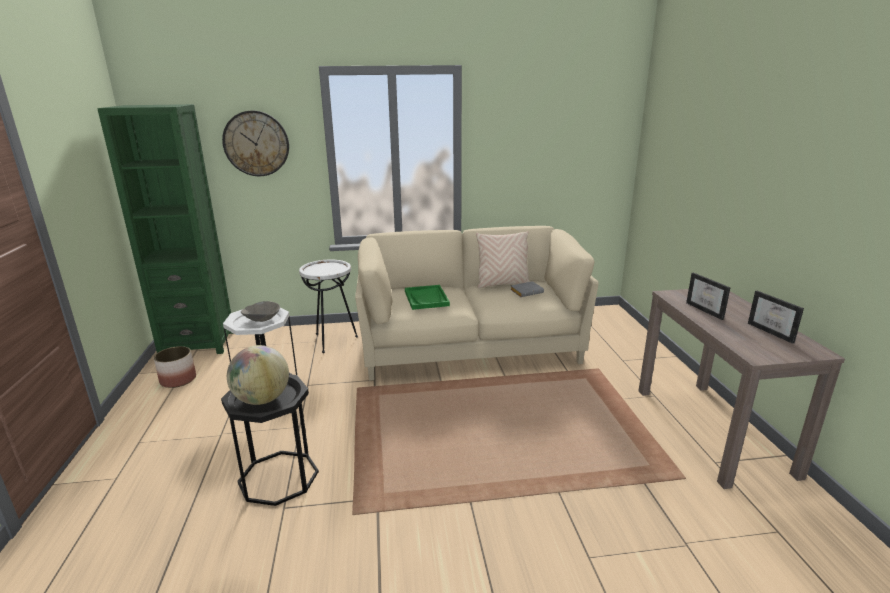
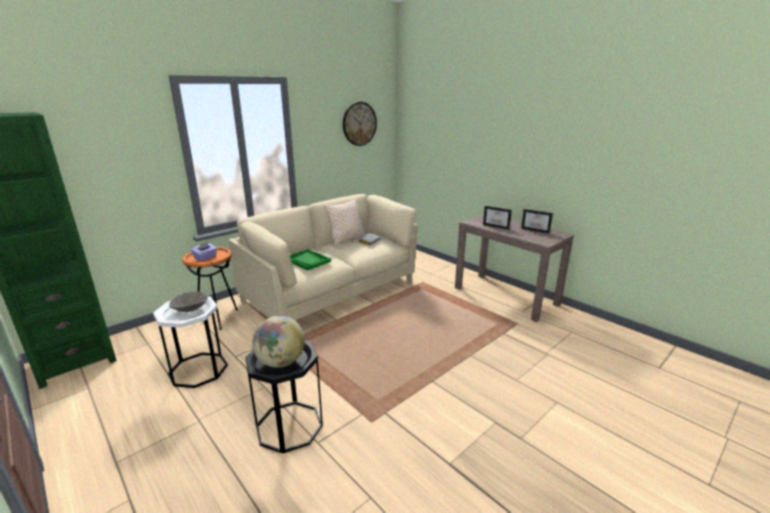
camera: 35 degrees left, 0 degrees up
planter [154,346,196,388] -> none
wall clock [222,110,289,176] -> wall clock moved to [343,102,377,146]
white side table [299,260,358,353] -> orange side table [182,247,238,330]
none -> purple tissue box [191,242,217,261]

